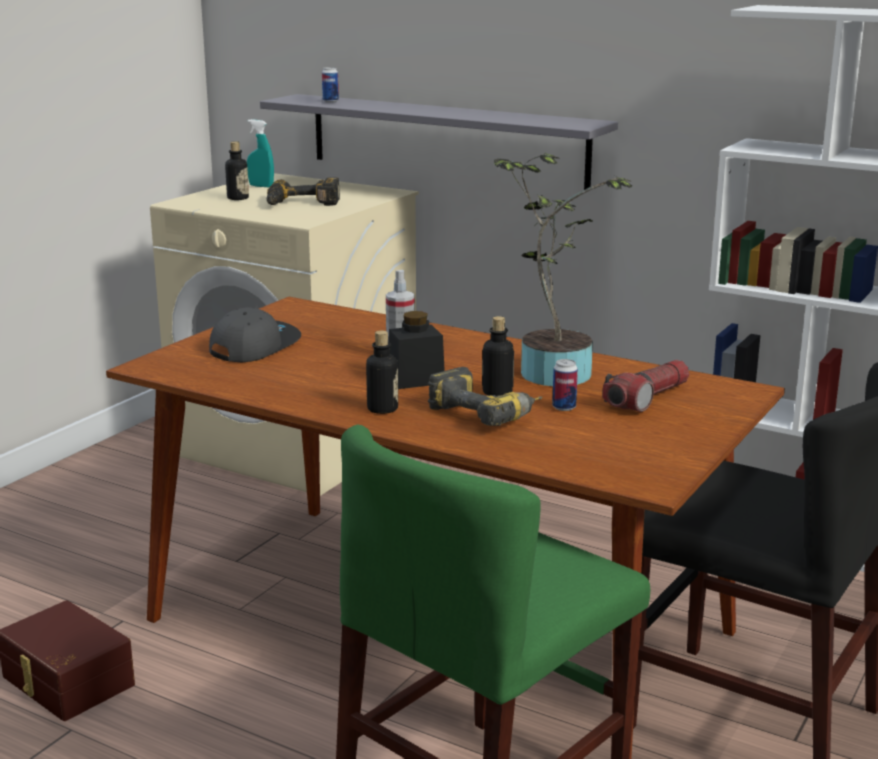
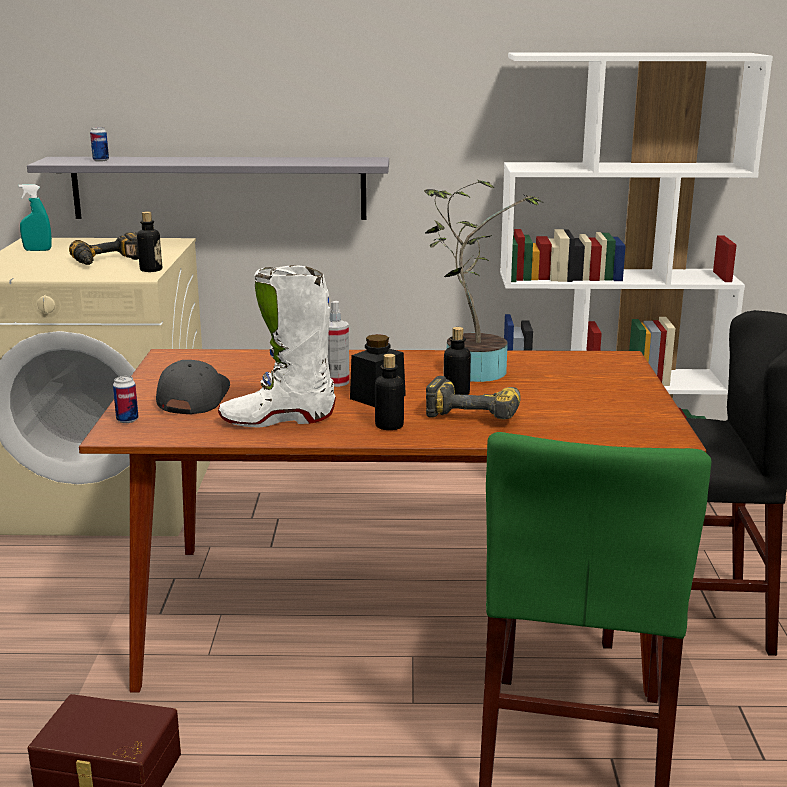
camera: 30 degrees left, 0 degrees up
bottle [225,141,249,200] -> bottle moved to [137,211,162,272]
can [552,359,578,411] -> can moved to [113,376,139,423]
flashlight [602,360,689,412] -> none
none -> white boot [218,265,336,427]

